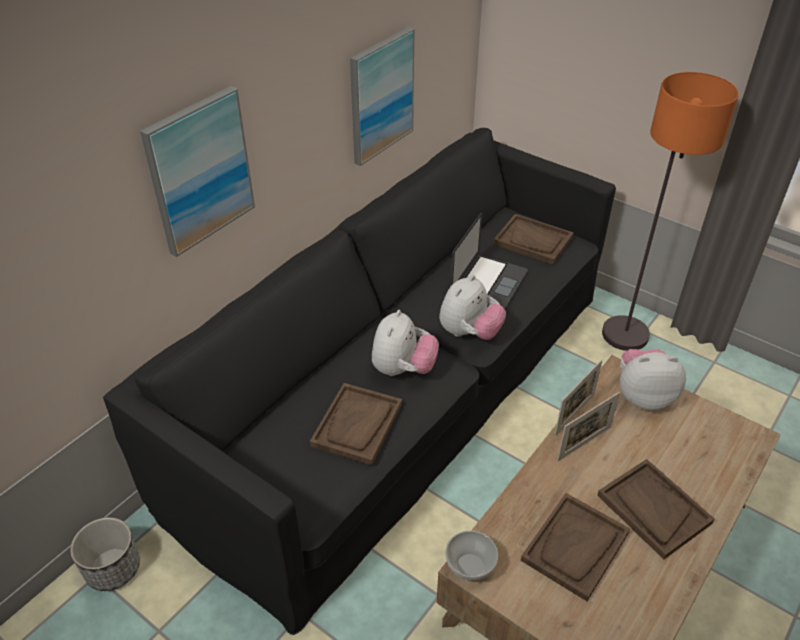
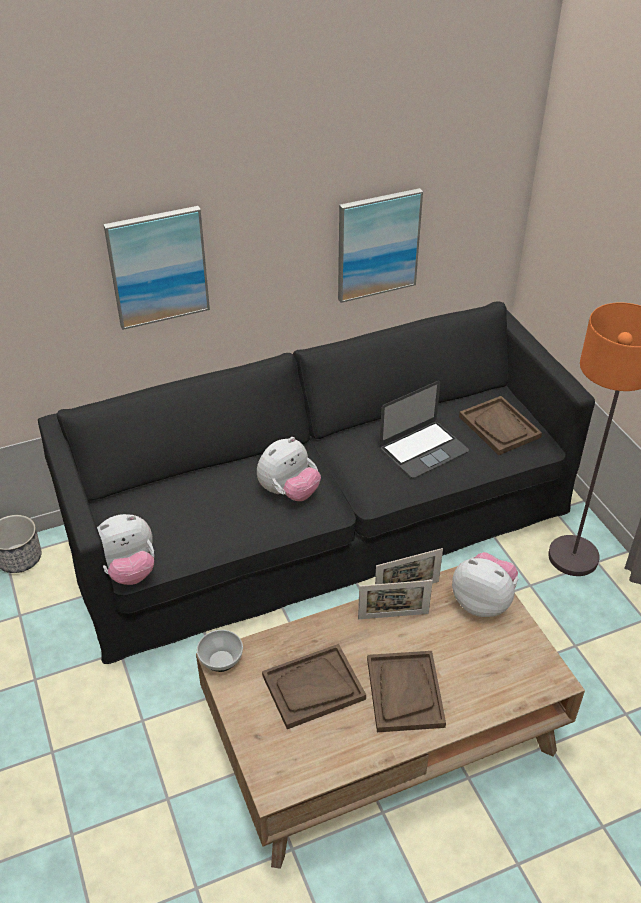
camera: 30 degrees right, 0 degrees up
brown tray [310,383,402,465] -> none
plush toy [439,275,506,340] -> plush toy moved to [97,514,154,585]

